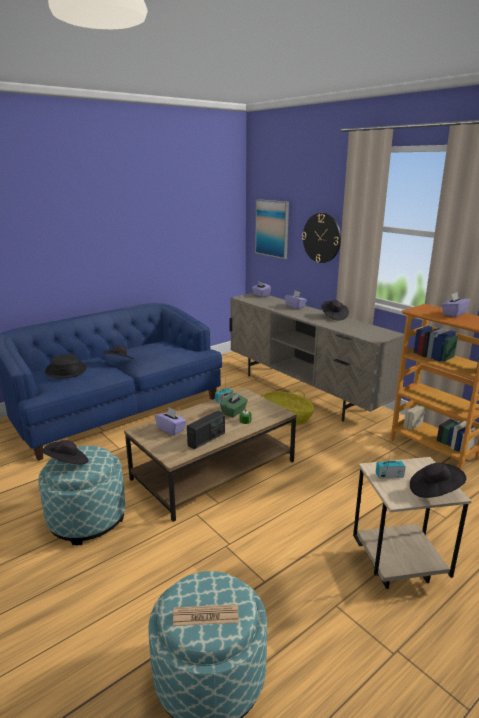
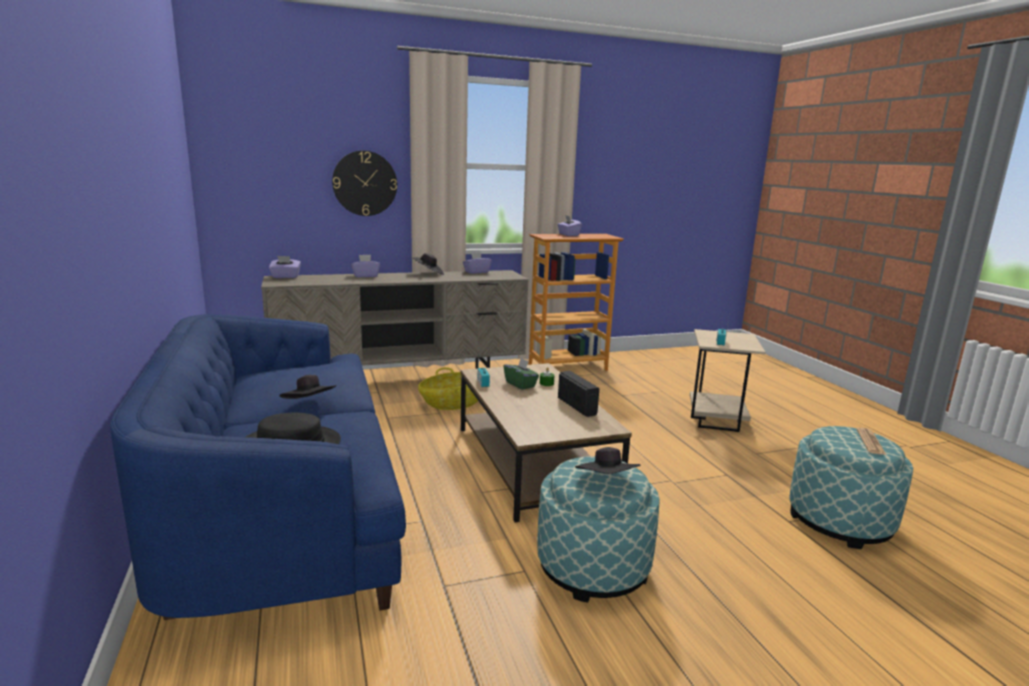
camera: 70 degrees left, 5 degrees down
purple tissue box [155,408,187,436] -> purple tissue box moved to [463,252,492,274]
picture [255,199,289,259] -> none
black hat [410,463,467,498] -> none

